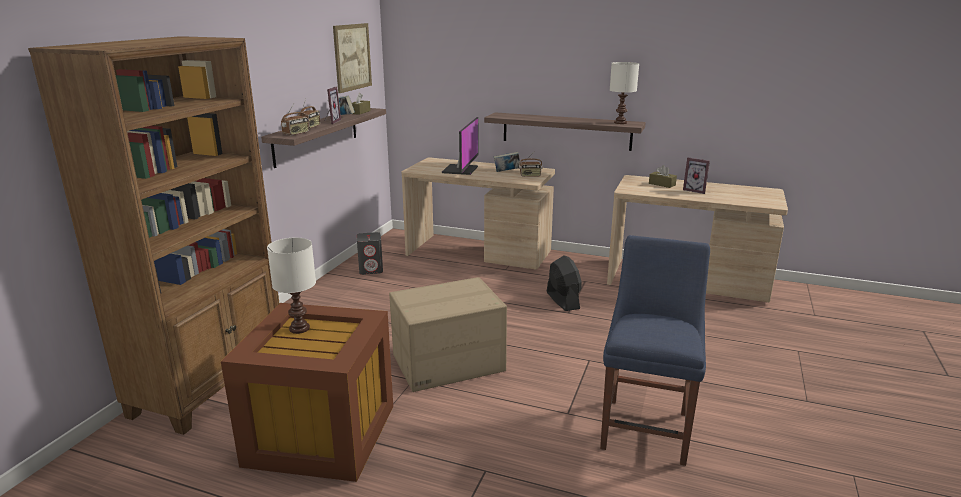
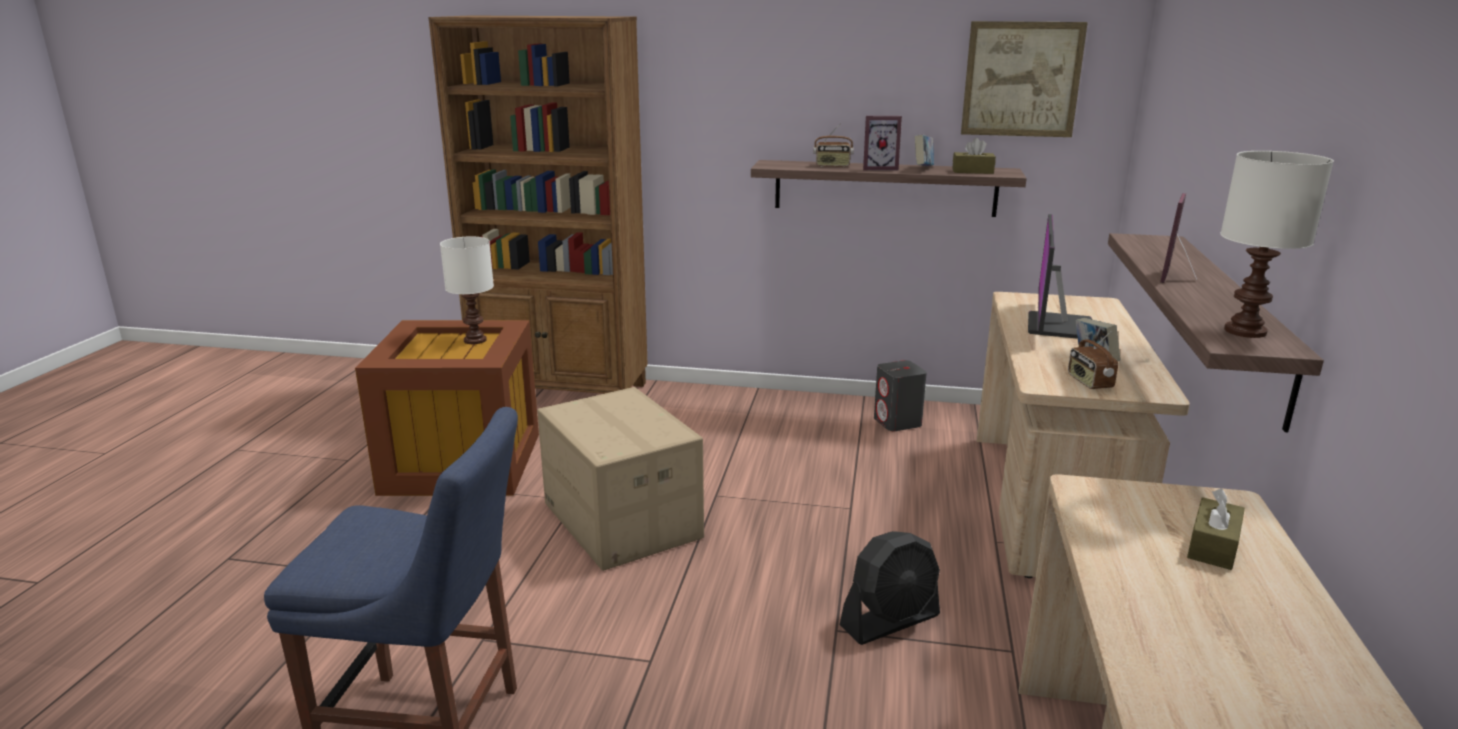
camera: 80 degrees right, 0 degrees up
radio [281,104,309,136] -> none
monitor [441,117,478,175] -> monitor turned 105 degrees clockwise [1028,214,1092,339]
picture frame [683,158,710,194] -> picture frame moved to [1160,193,1197,283]

